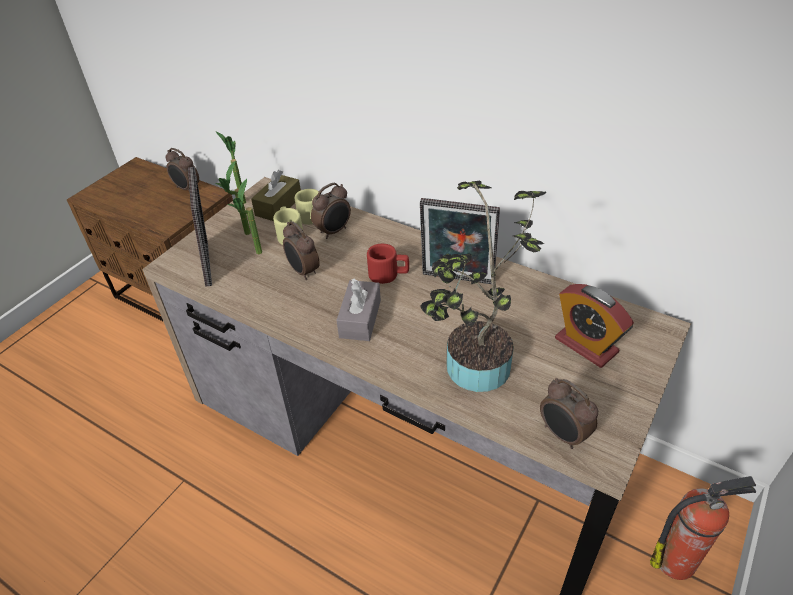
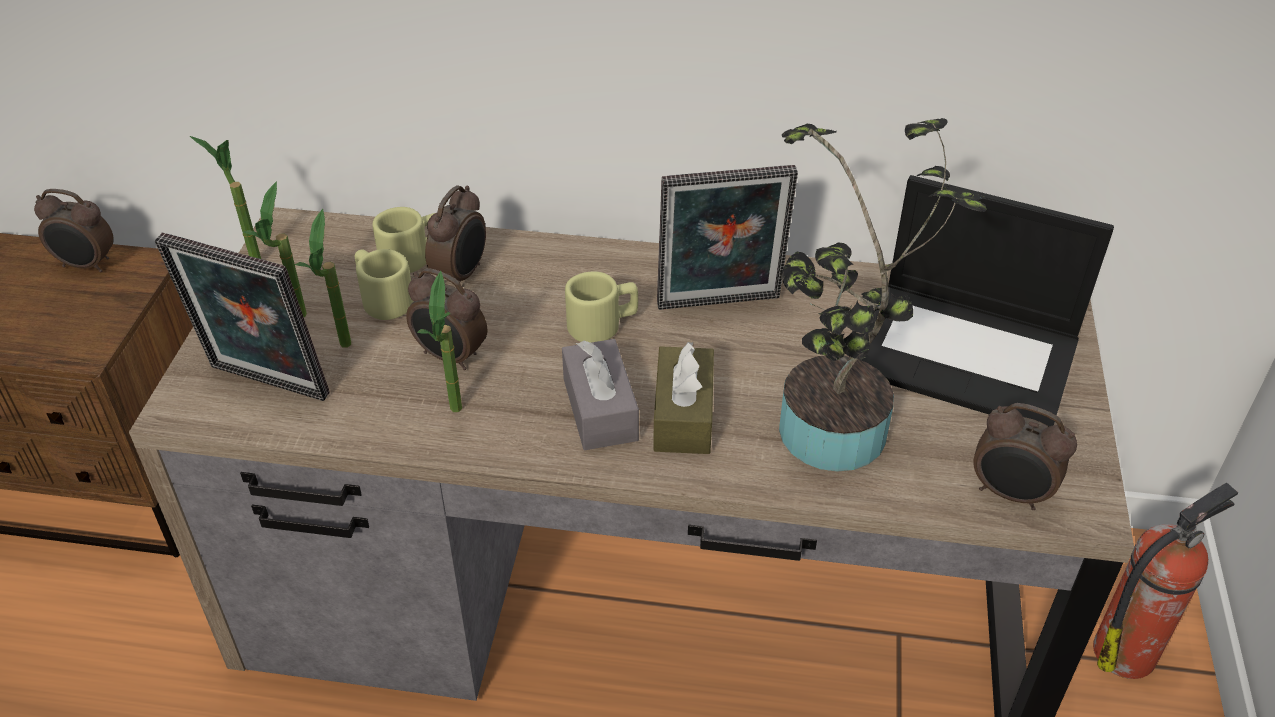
camera: 25 degrees left, 0 degrees up
picture frame [188,167,212,286] -> picture frame turned 150 degrees clockwise [155,233,330,401]
brown tissue box [251,170,301,221] -> brown tissue box moved to [653,342,714,454]
red mug [367,244,409,284] -> beige mug [565,271,638,343]
alarm clock [555,284,634,368] -> laptop [858,175,1114,426]
none -> potted plant [417,271,462,412]

